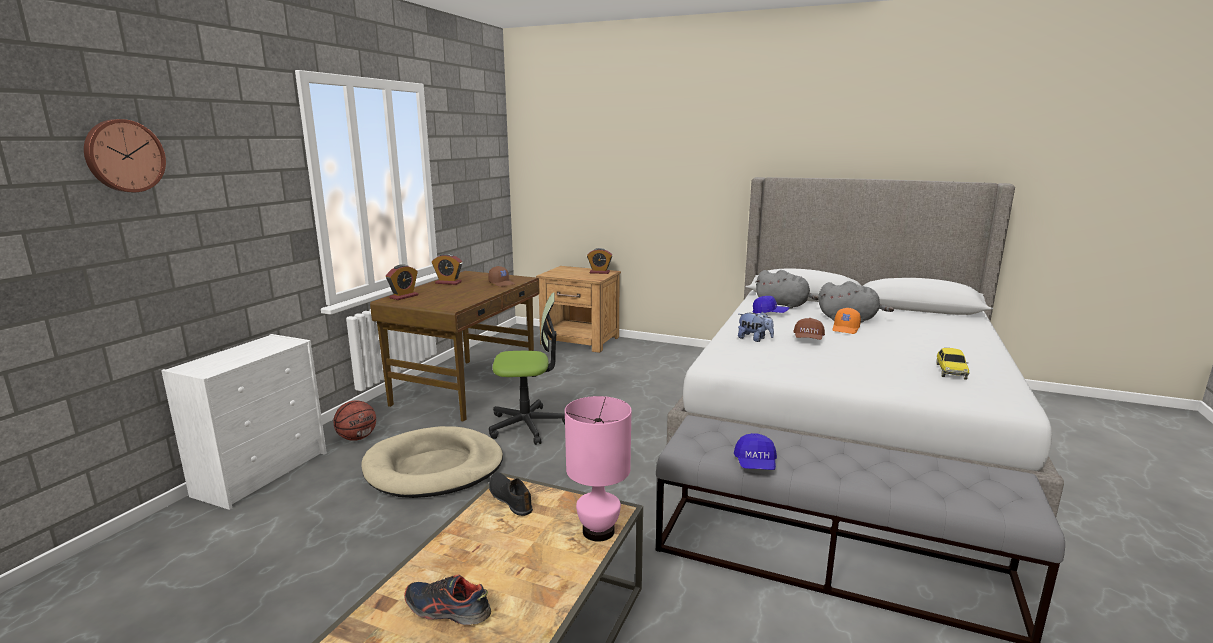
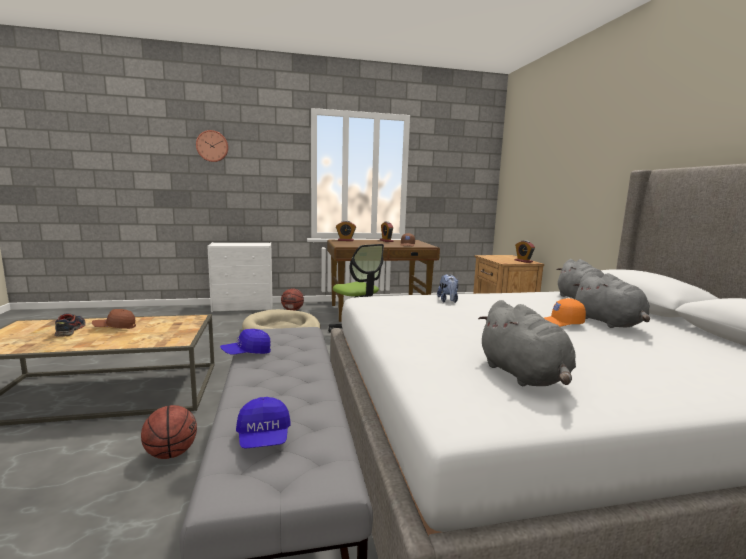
camera: 55 degrees right, 5 degrees down
black shoe [489,473,533,516] -> none
pink table lamp [565,396,631,542] -> none
blue cap [753,296,790,313] -> blue cap moved to [236,397,291,448]
brown cap [793,318,825,340] -> brown cap moved to [92,309,136,329]
toy car [936,348,969,380] -> grey plush toy [478,300,576,386]
none -> basketball [141,405,197,459]

